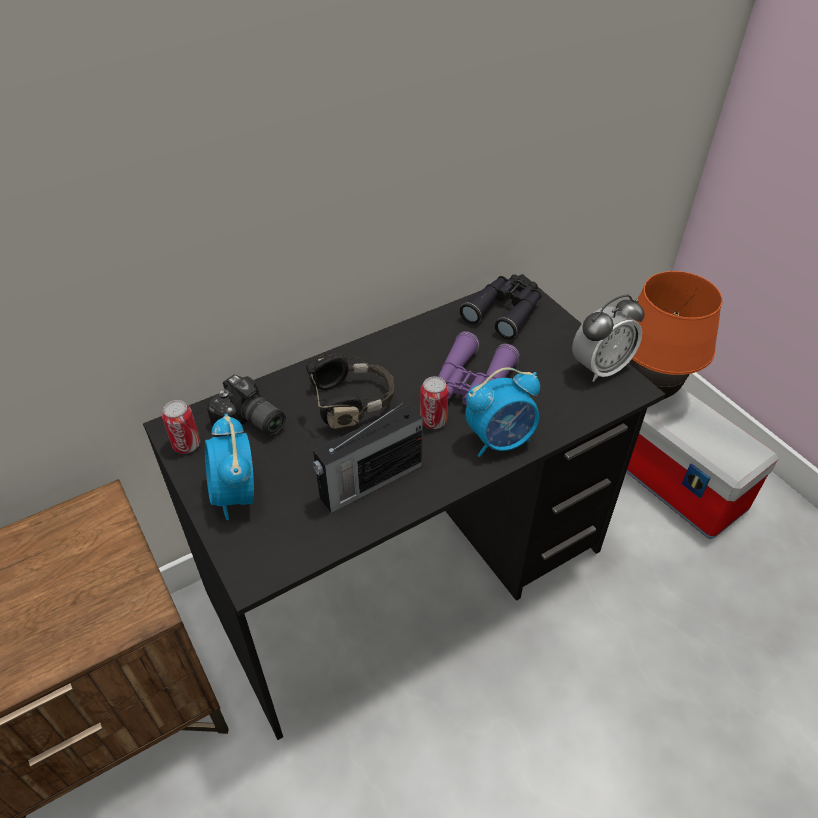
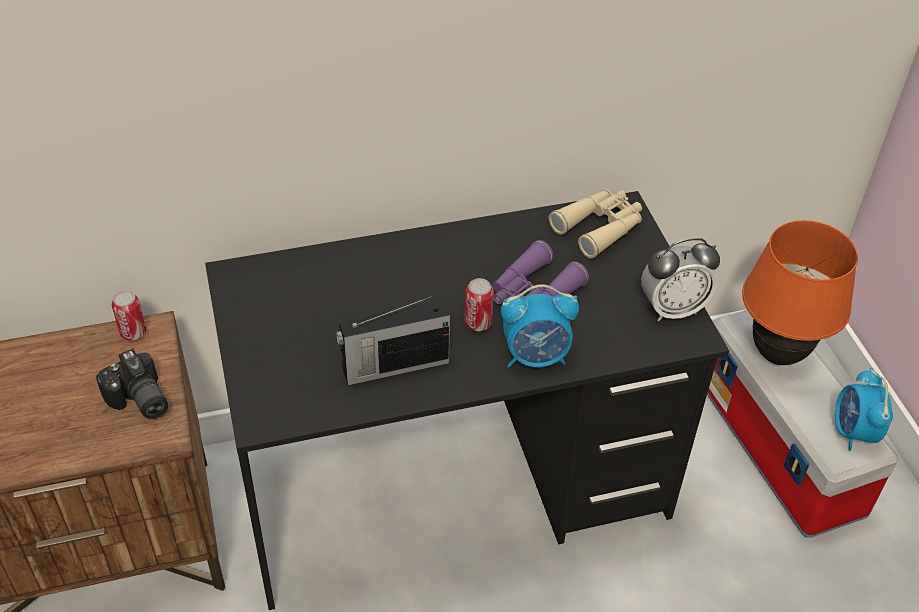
camera: 15 degrees right, 0 degrees up
can [162,400,200,454] -> can moved to [112,290,146,341]
alarm clock [205,414,254,520] -> alarm clock moved to [835,368,893,451]
camera [206,374,286,436] -> camera moved to [96,348,168,419]
black headphones [306,353,395,429] -> none
black binoculars [460,274,542,340] -> beige binoculars [549,189,642,259]

